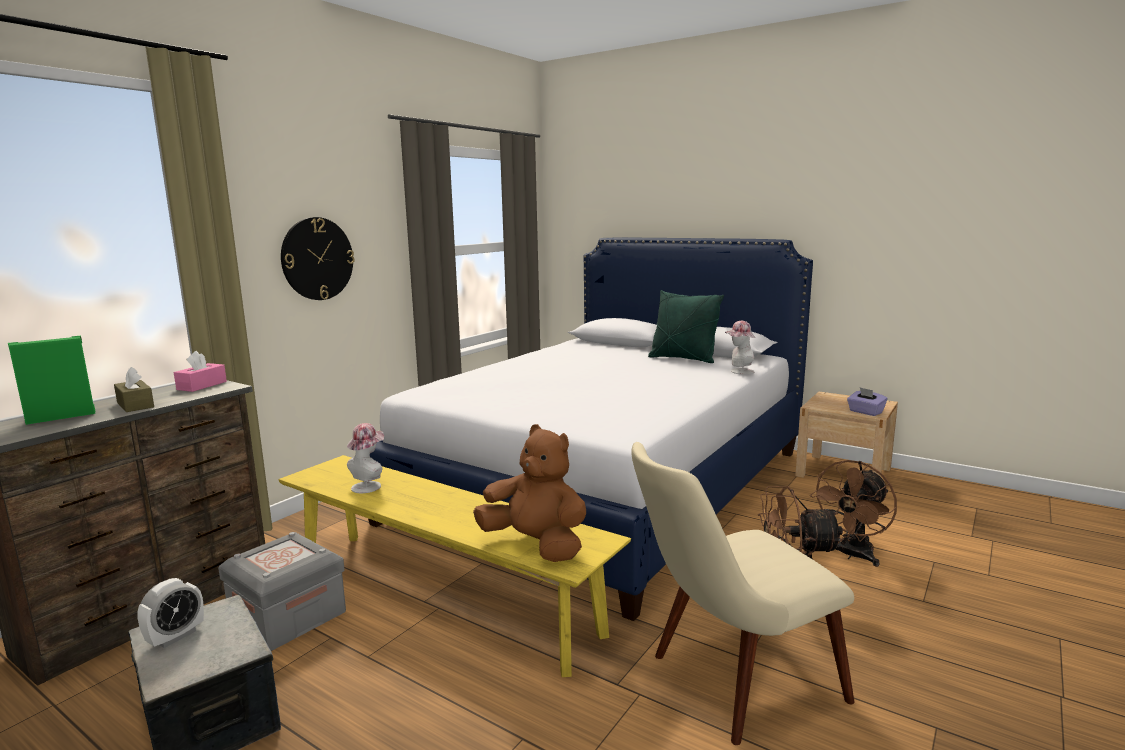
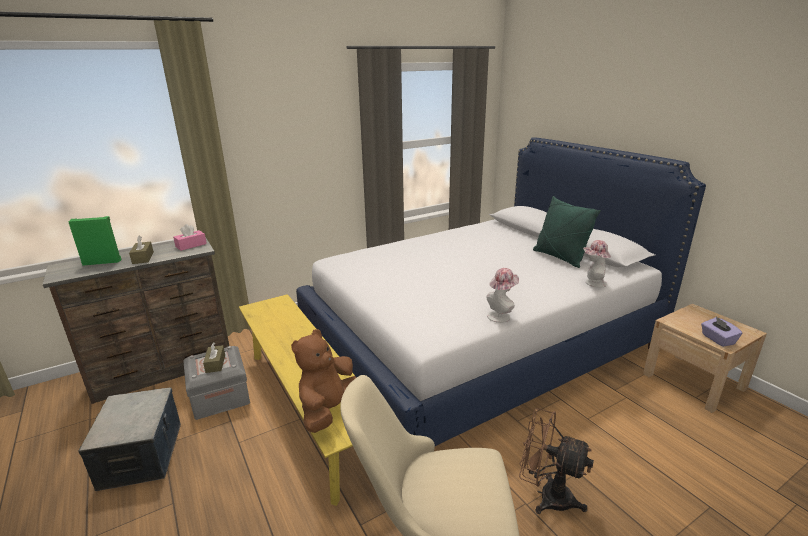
camera: 25 degrees right, 10 degrees up
alarm clock [137,578,204,648] -> none
wall clock [281,217,355,300] -> none
hat [347,423,384,493] -> hat moved to [486,268,519,323]
brown plush toy [473,424,586,562] -> brown plush toy turned 120 degrees counterclockwise [291,329,357,433]
brown fan [810,460,897,567] -> none
none -> brown tissue box [203,343,225,373]

